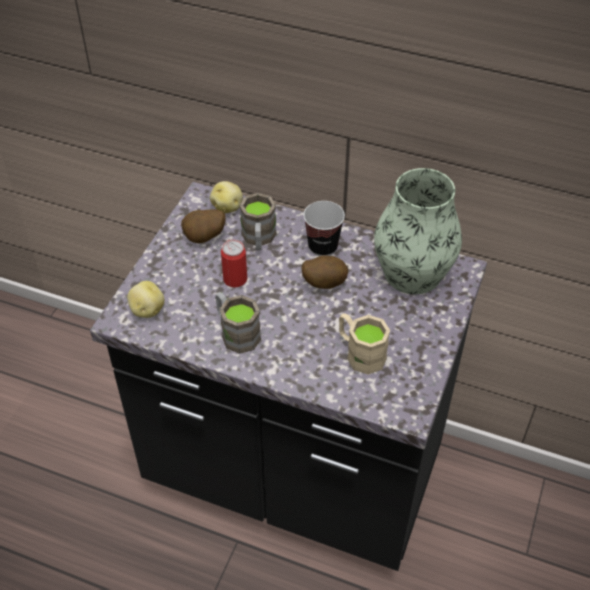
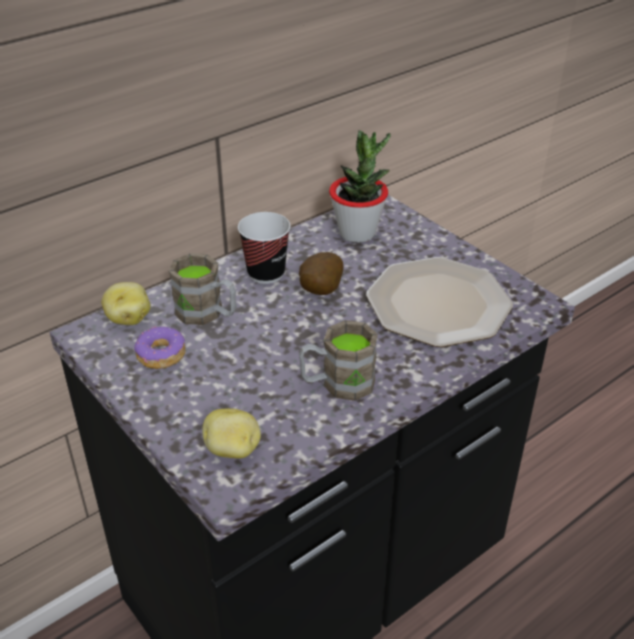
camera: 60 degrees left, 10 degrees down
potato [181,209,226,243] -> donut [134,326,185,369]
can [221,240,247,287] -> none
beige mug [339,313,390,375] -> plate [366,257,513,347]
vase [374,168,462,294] -> potted plant [329,130,391,243]

